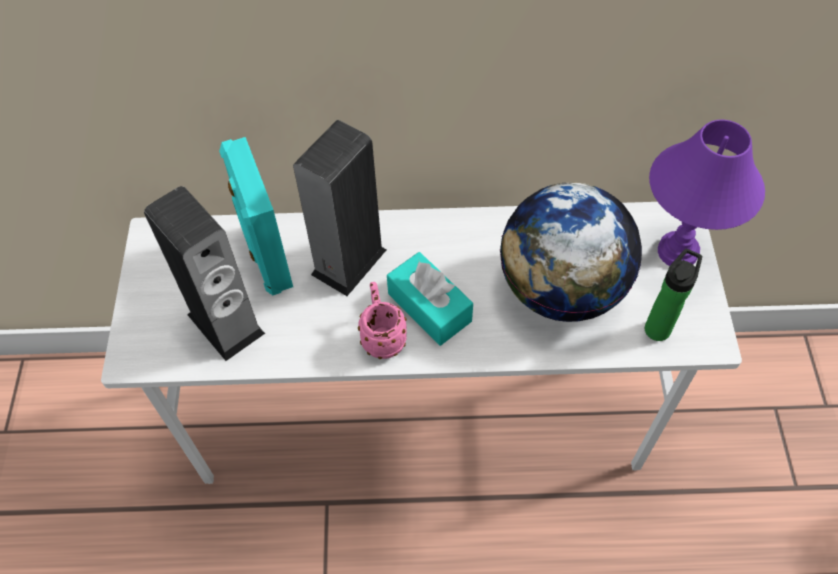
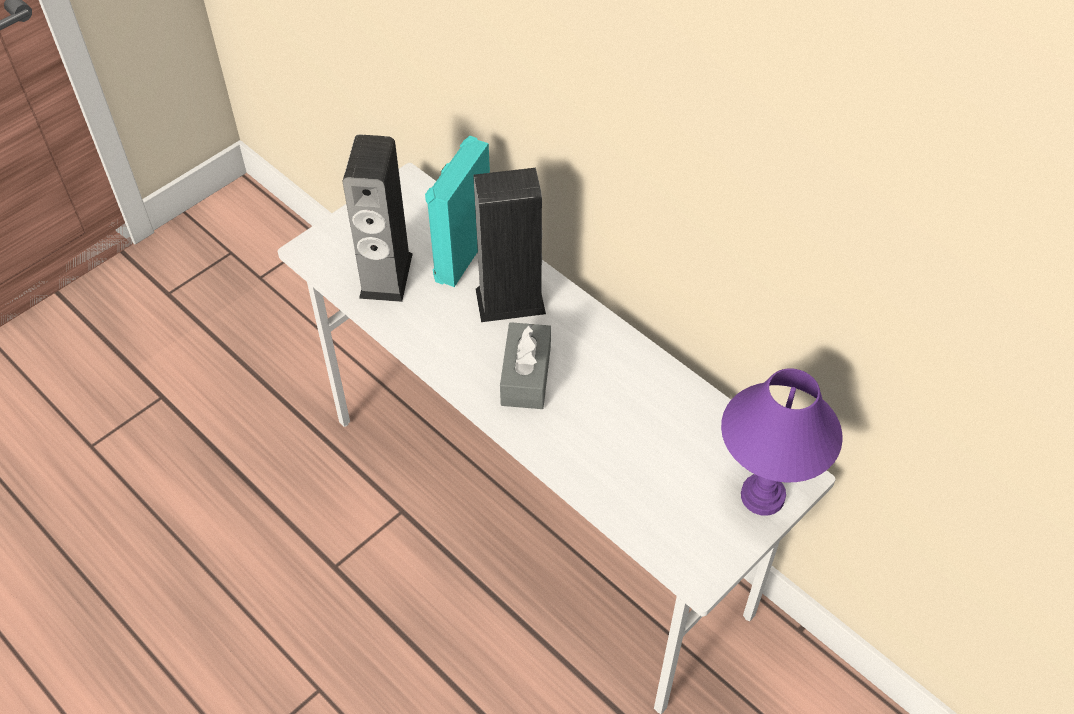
camera: 45 degrees right, 5 degrees down
pink mug [358,282,407,359] -> none
turquoise tissue box [387,252,473,346] -> grey tissue box [500,322,551,409]
globe [500,182,642,322] -> none
bottle [645,248,702,341] -> none

